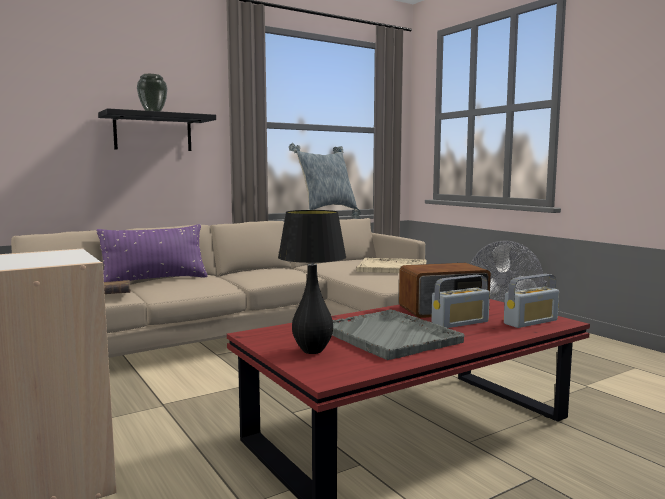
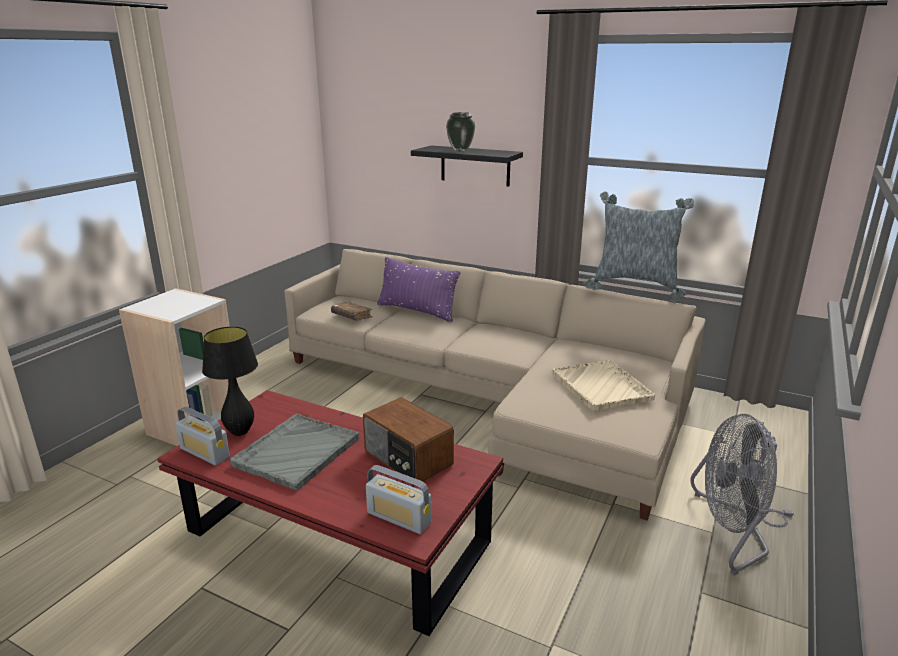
camera: 60 degrees right, 15 degrees up
radio [431,275,490,328] -> radio moved to [175,407,230,465]

